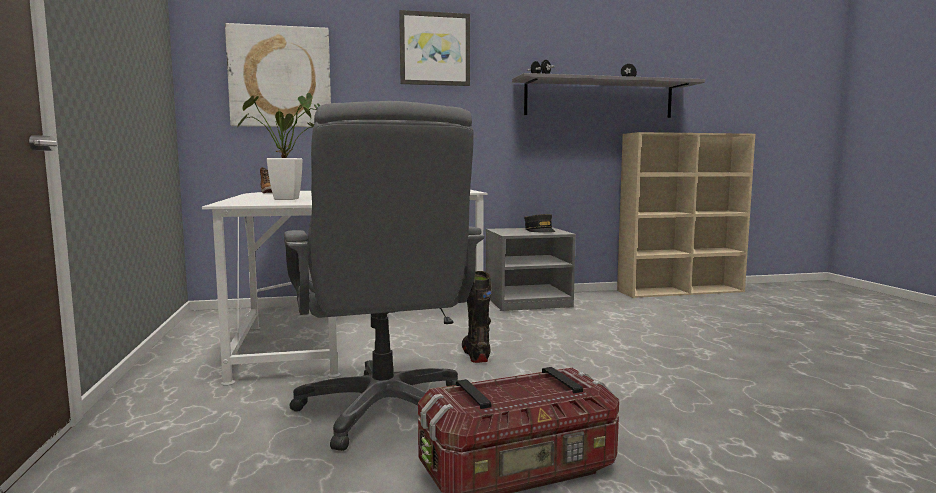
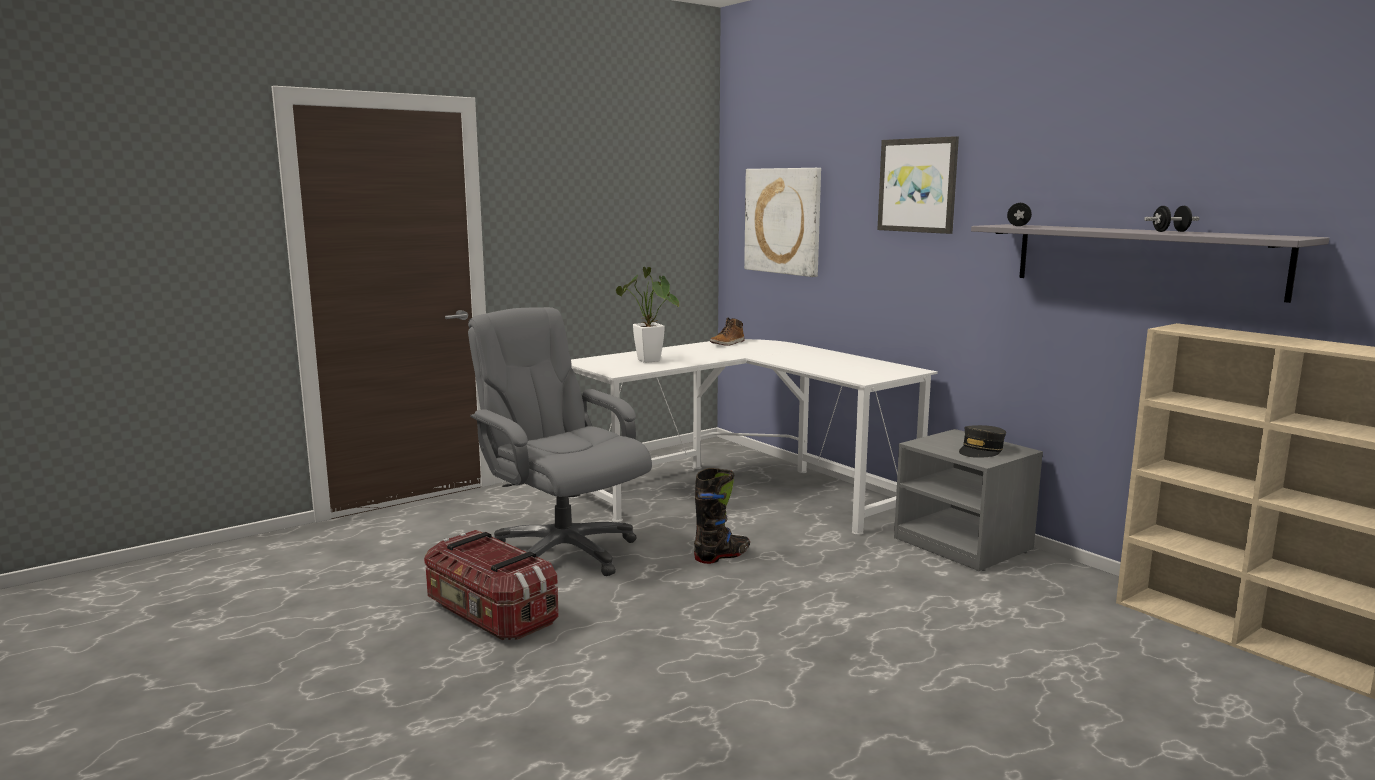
camera: 65 degrees right, 5 degrees up
grey office chair [284,101,485,451] -> grey office chair turned 90 degrees clockwise [468,307,652,576]

